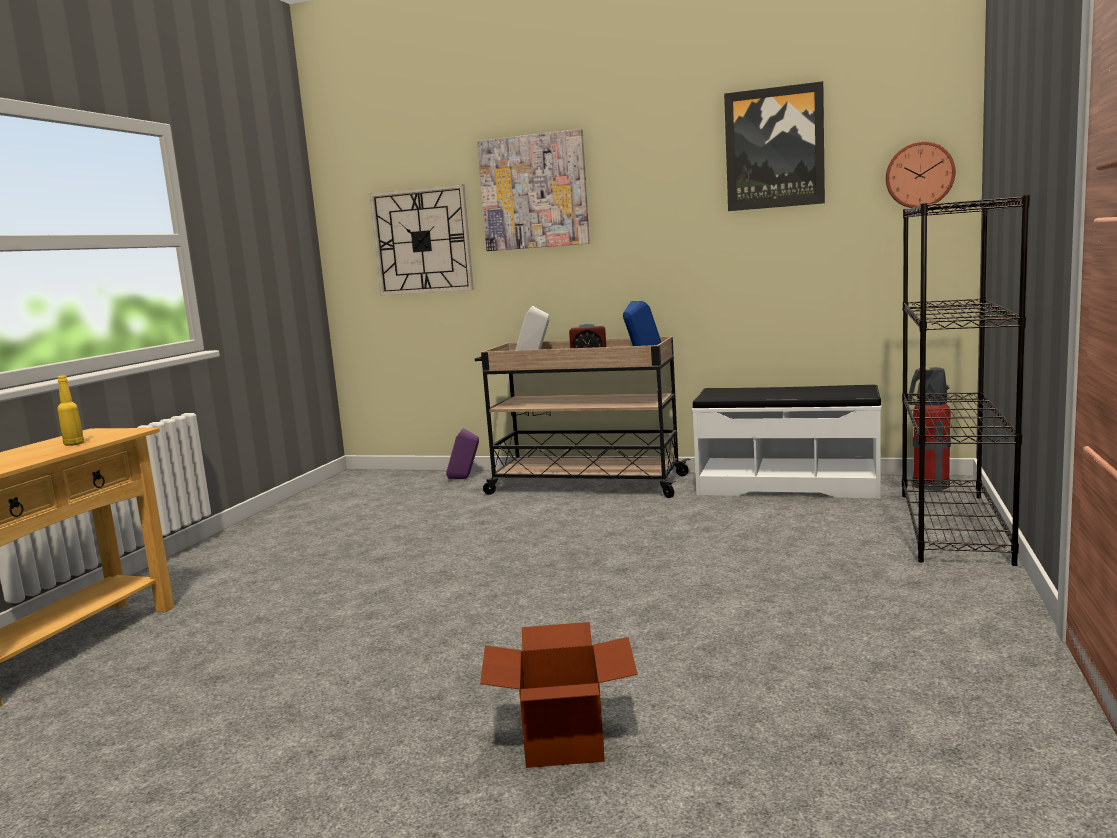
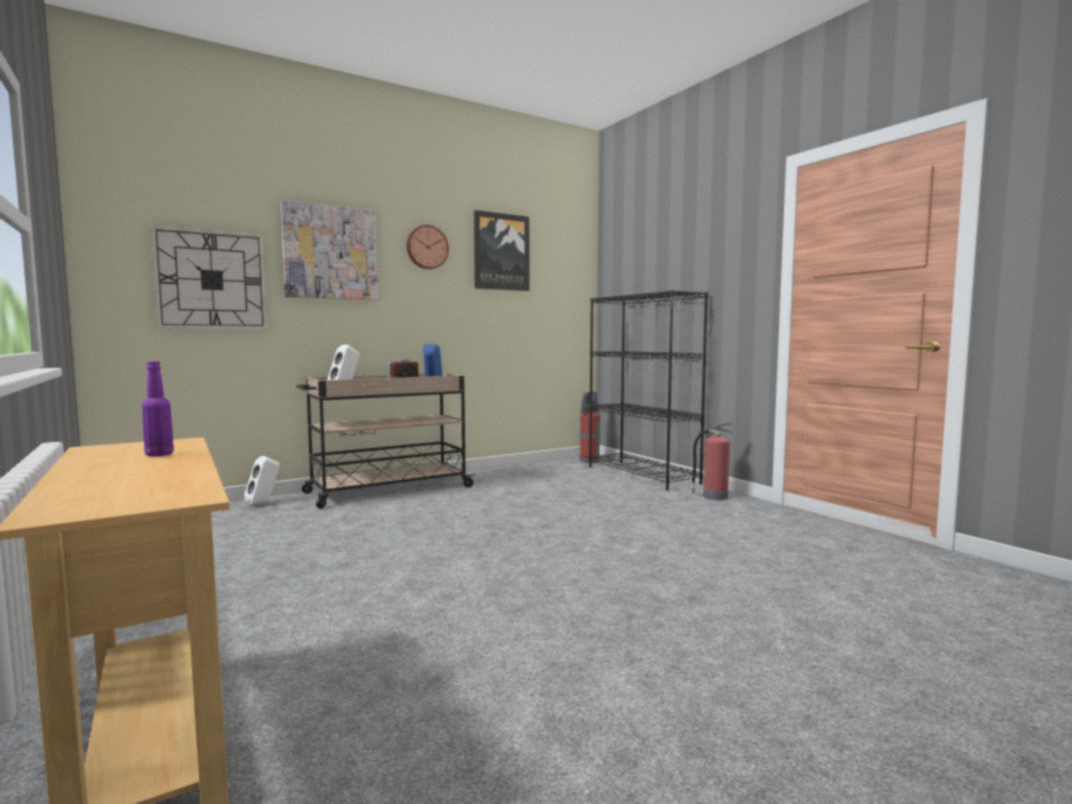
camera: 50 degrees left, 5 degrees down
yellow bottle [57,375,84,446] -> purple bottle [142,361,174,457]
purple speaker [446,428,479,479] -> white speaker [244,456,280,505]
cardboard box [480,622,638,768] -> none
white bench [692,385,881,499] -> none
wall clock [885,142,955,208] -> wall clock moved to [407,225,449,269]
none -> fire extinguisher [690,422,734,500]

